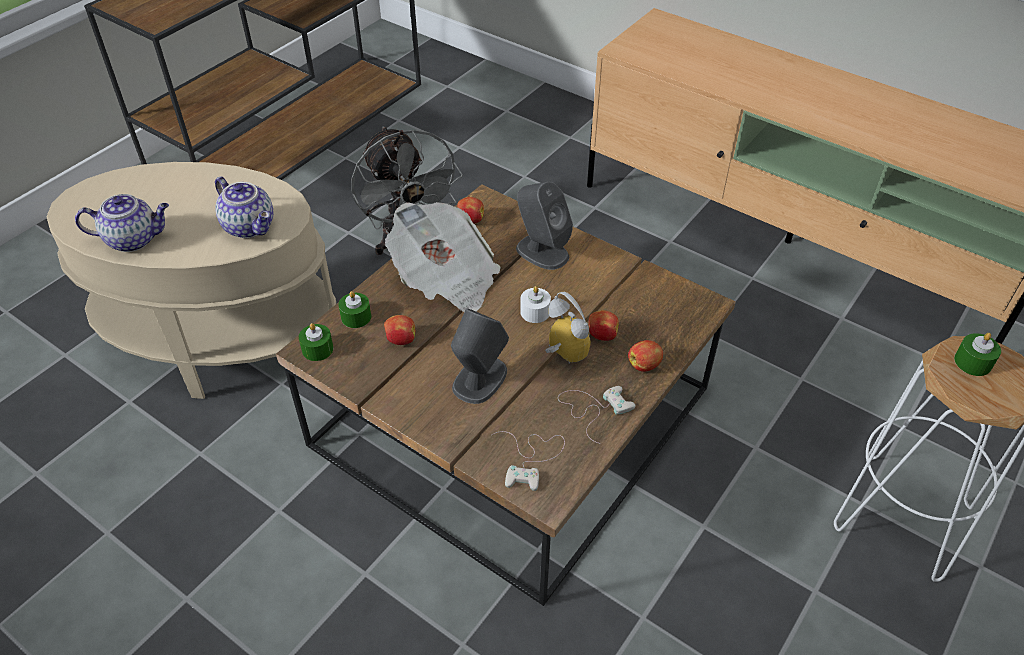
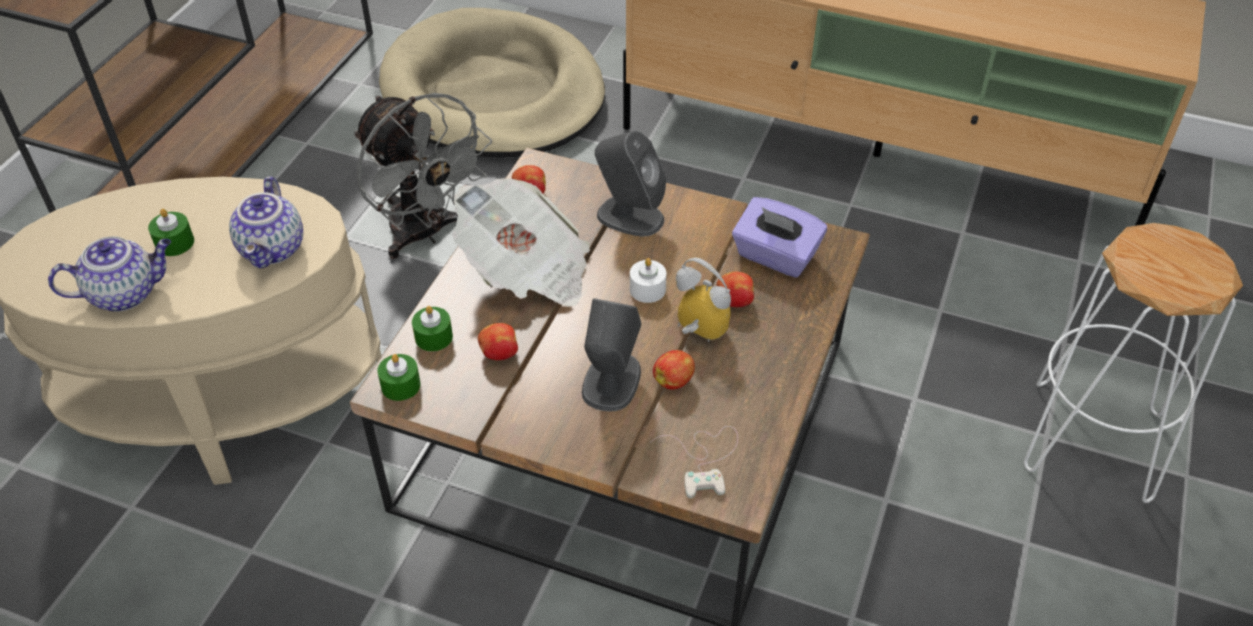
camera: 15 degrees left, 0 degrees up
teapot [215,177,273,238] -> teapot turned 60 degrees clockwise [229,176,303,268]
white game controller [558,386,636,444] -> none
apple [628,340,663,372] -> apple moved to [653,350,695,390]
green candle [954,333,1001,376] -> green candle moved to [148,209,194,256]
none -> beige dog bed [379,8,605,157]
none -> purple tissue box [732,197,827,278]

